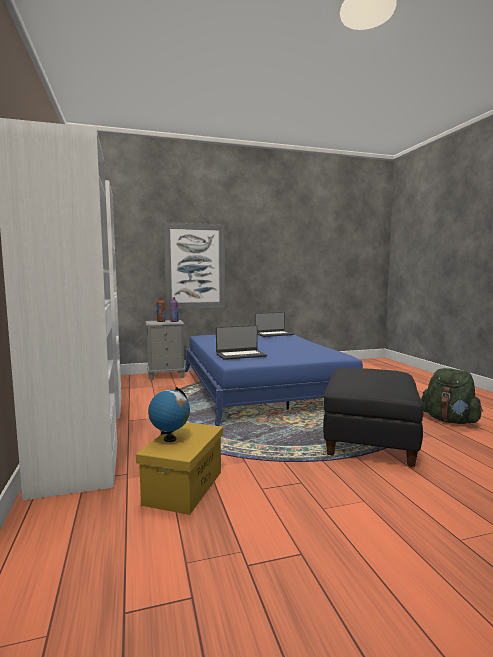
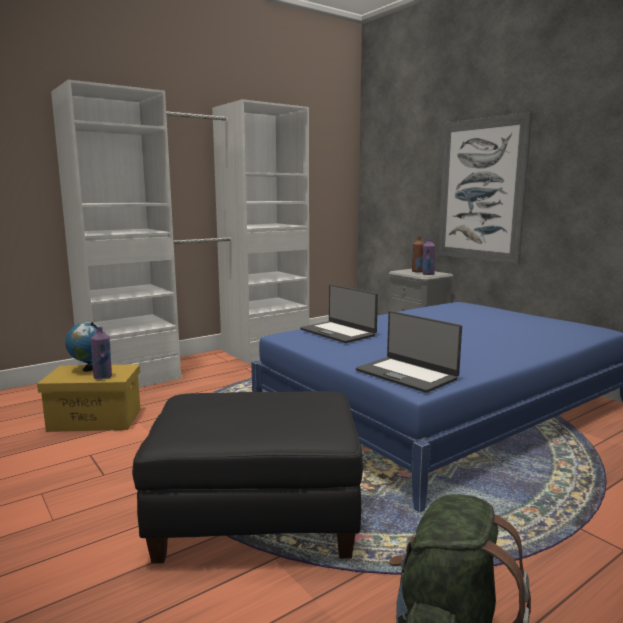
camera: 70 degrees right, 5 degrees up
laptop [255,312,294,337] -> laptop moved to [356,311,462,393]
none -> purple bottle [91,327,112,379]

